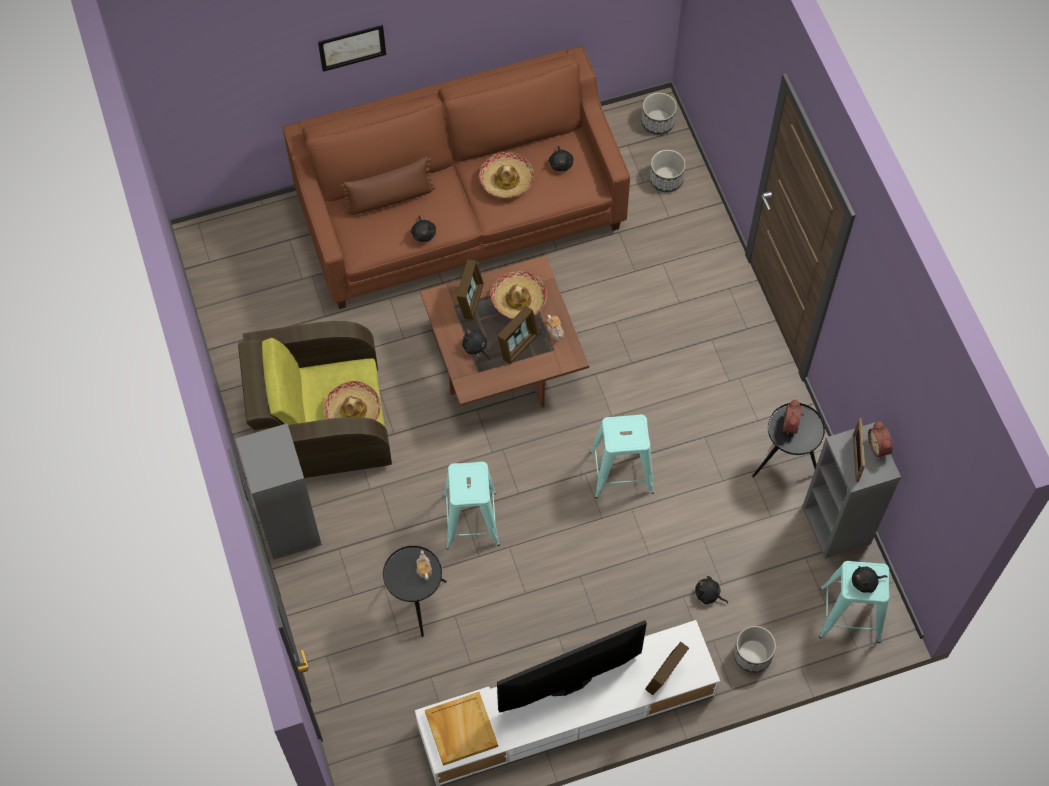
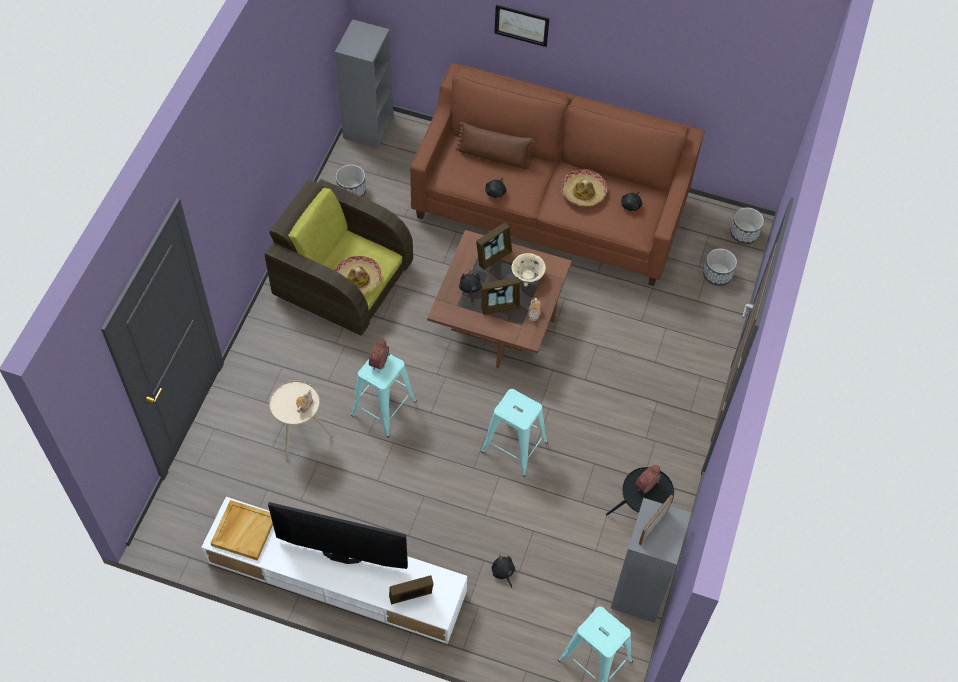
camera: 35 degrees right, 5 degrees down
grey bookcase [236,423,322,560] -> grey bookcase moved to [335,19,393,148]
black side table [383,546,447,637] -> beige side table [269,380,333,461]
hat [491,271,547,319] -> beige bowl [512,253,546,287]
planter [733,626,776,673] -> planter moved to [336,165,366,197]
black plush toy [852,566,888,593] -> none
alarm clock [868,421,893,459] -> alarm clock moved to [369,339,390,369]

